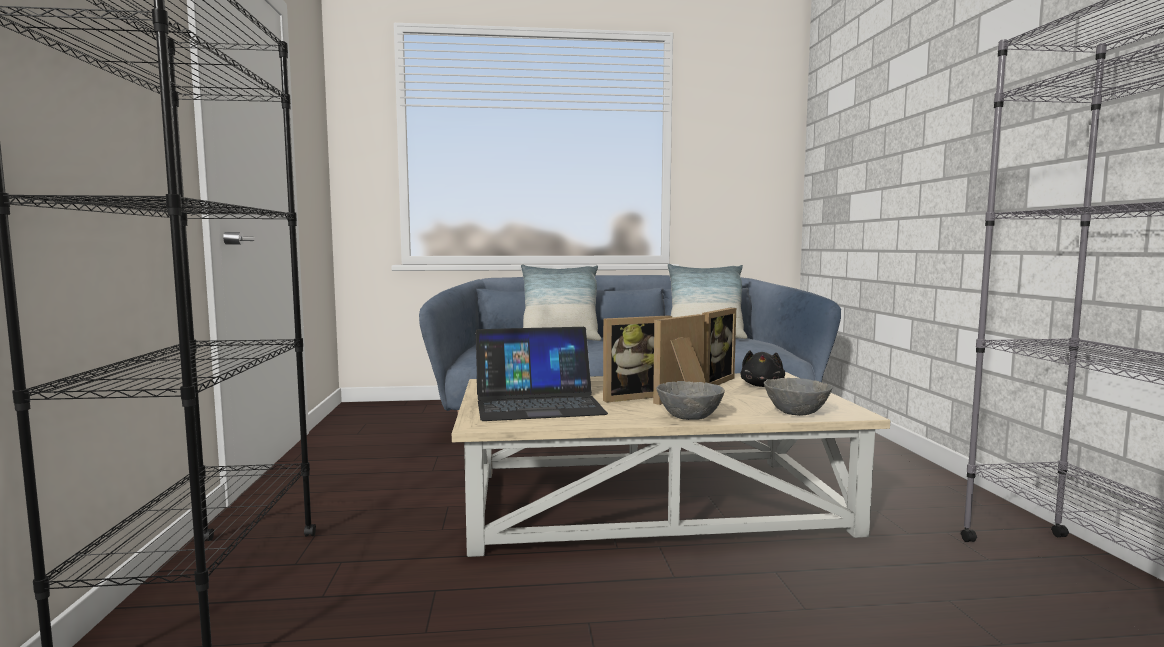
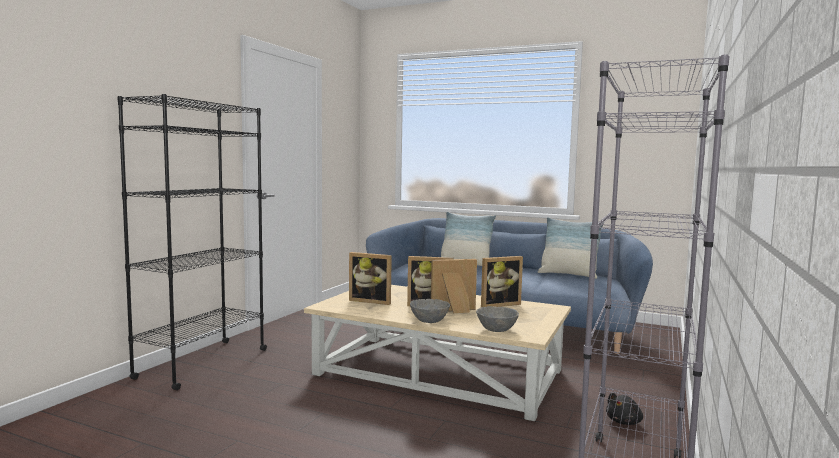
camera: 30 degrees right, 0 degrees up
laptop [476,327,608,421] -> picture frame [349,252,392,305]
black plush toy [740,350,785,387] -> black plush toy moved to [606,393,643,425]

